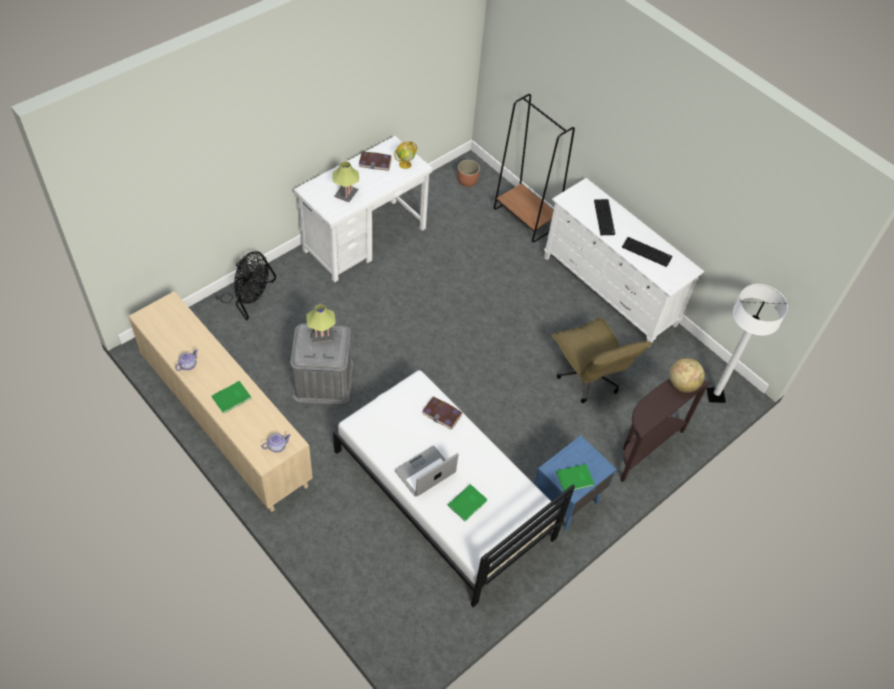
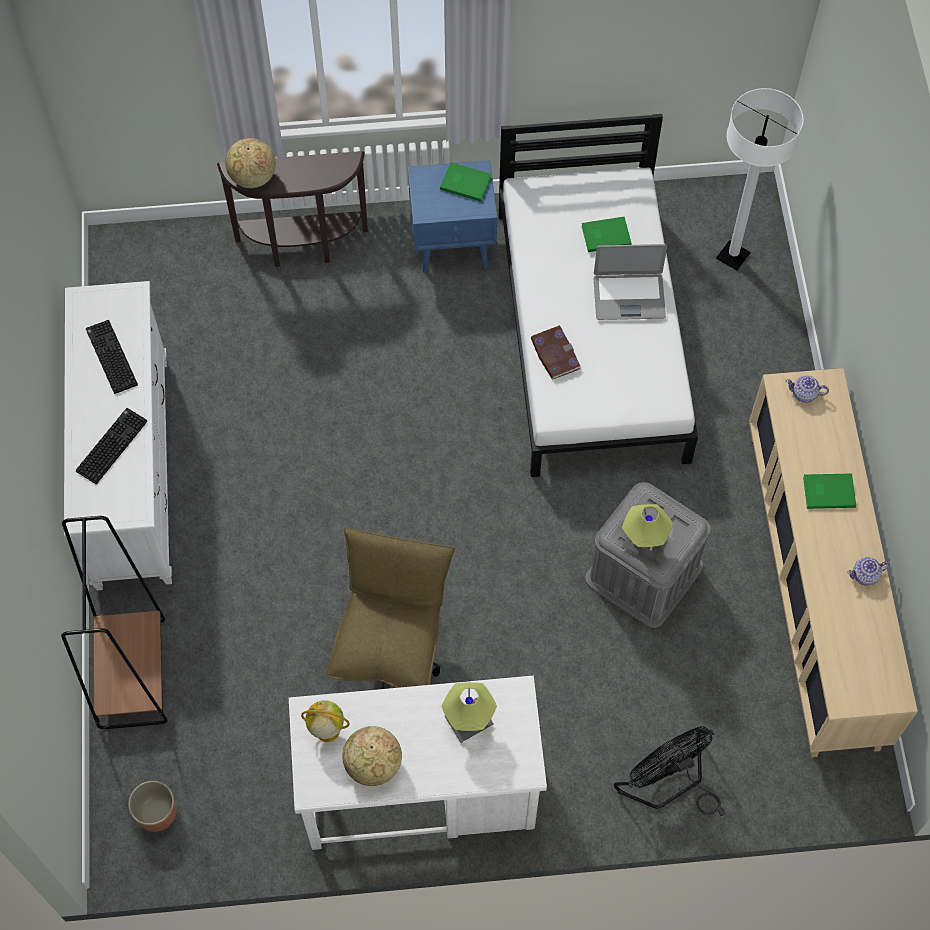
camera: 140 degrees left, 10 degrees up
book [359,152,392,171] -> globe [342,726,402,786]
beige office chair [551,318,653,403] -> beige office chair moved to [326,528,455,690]
white floor lamp [706,284,788,403] -> white floor lamp moved to [716,88,804,271]

